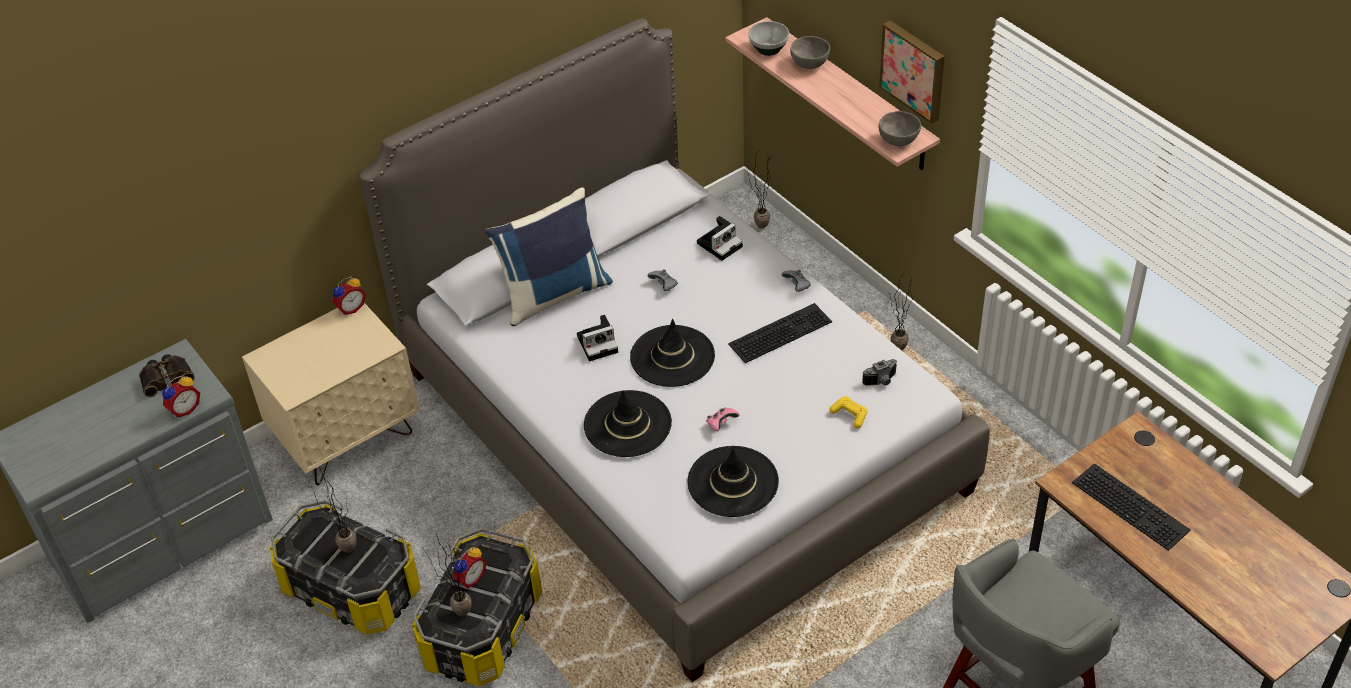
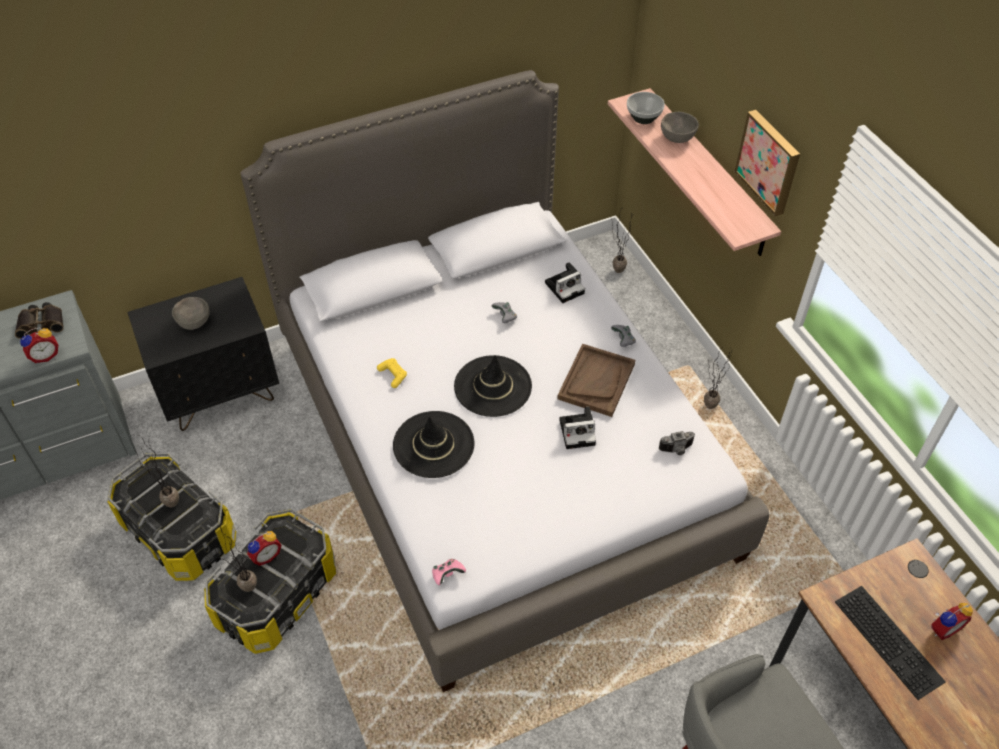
camera: 10 degrees right, 5 degrees up
beige nightstand [242,303,420,485] -> black nightstand [127,277,279,431]
alarm clock [332,277,366,315] -> alarm clock moved to [931,603,973,640]
blue pillow [485,187,613,326] -> none
camera [577,315,618,361] -> camera moved to [559,407,596,449]
black hat [688,446,779,517] -> none
pink game controller [706,408,740,431] -> pink game controller moved to [432,559,466,585]
keyboard [728,303,832,363] -> brown tray [557,344,635,417]
yellow game controller [829,396,868,428] -> yellow game controller moved to [377,358,407,388]
grey bowl [878,111,921,146] -> grey bowl moved to [172,297,210,330]

